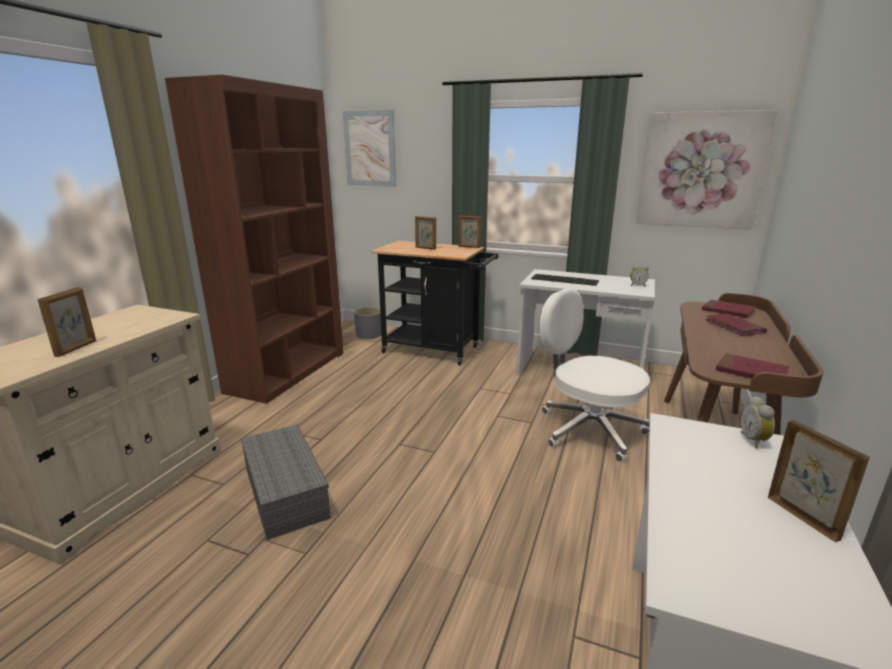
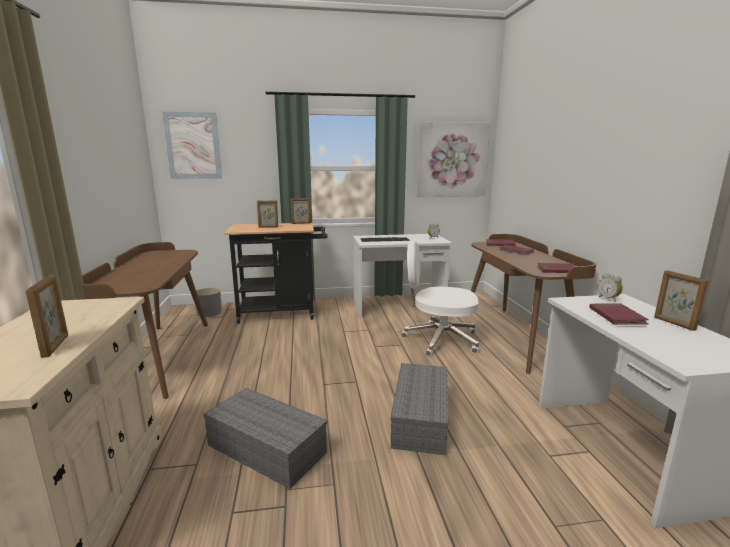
camera: 30 degrees left, 5 degrees down
brown bookcase [165,75,344,404] -> brown desk [82,242,208,399]
picture frame [768,420,870,543] -> picture frame turned 150 degrees counterclockwise [654,270,709,331]
none -> grey storage box [390,363,448,455]
none -> red book [589,303,649,325]

